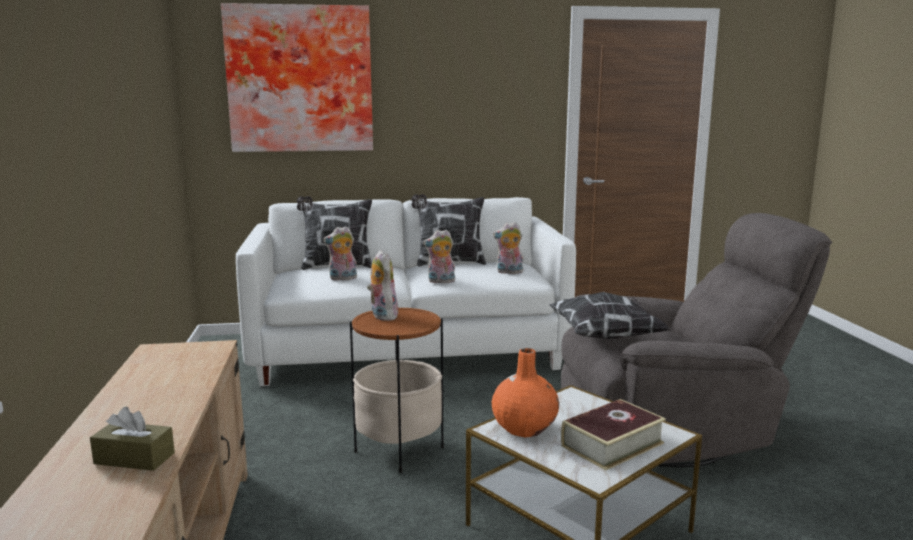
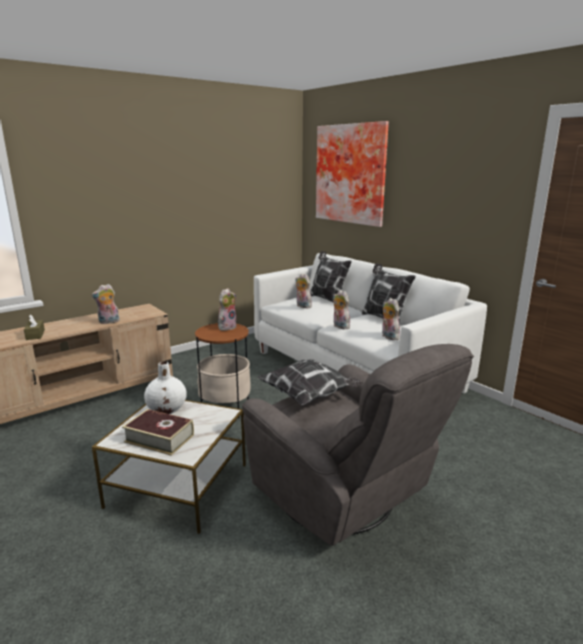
camera: 60 degrees right, 5 degrees up
orange vase [492,348,559,437] -> white vase [144,361,187,414]
none -> plush toy [91,284,120,324]

